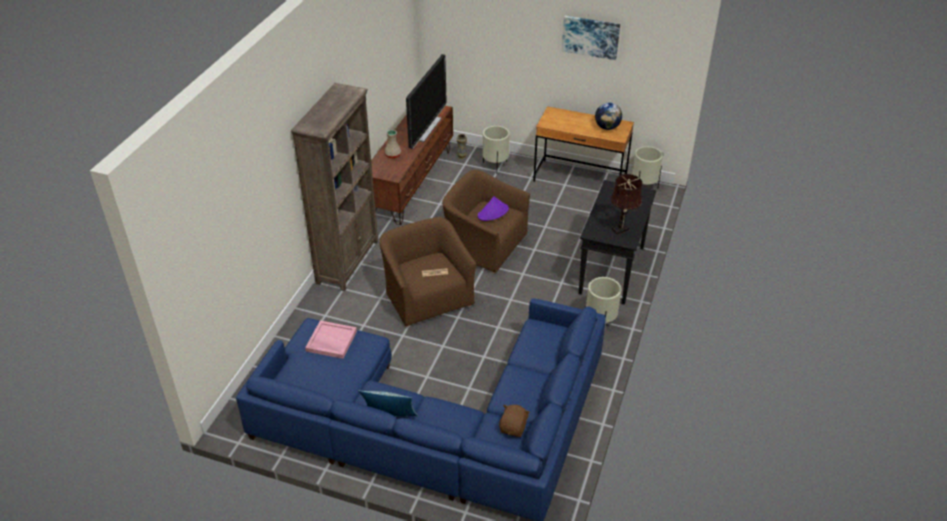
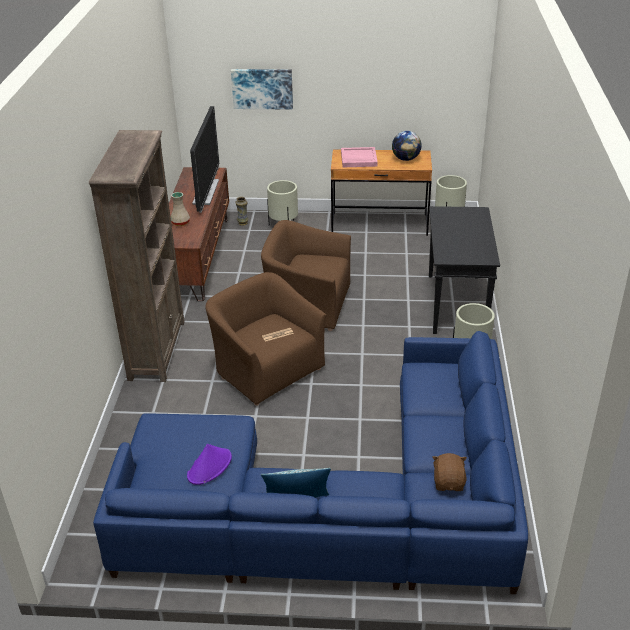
camera: 15 degrees left, 5 degrees down
pink tray [305,321,357,359] -> pink tray moved to [341,147,378,167]
purple hat [478,196,509,221] -> purple hat moved to [187,444,232,485]
picture [562,16,620,60] -> picture moved to [231,69,293,109]
brown table lamp [611,174,642,235] -> none

